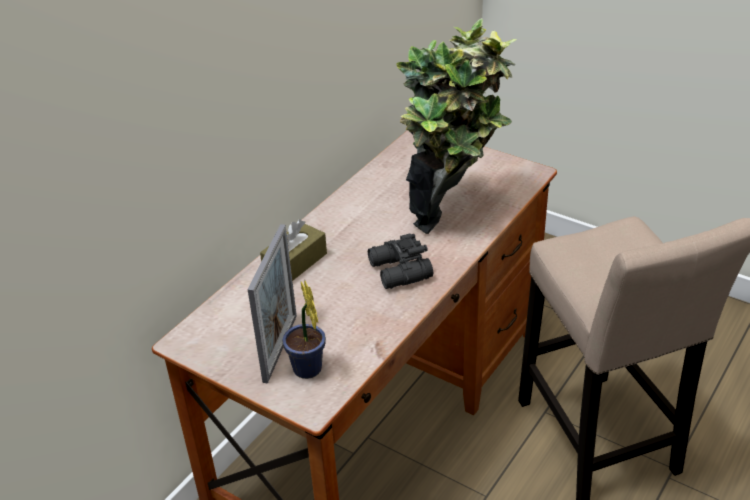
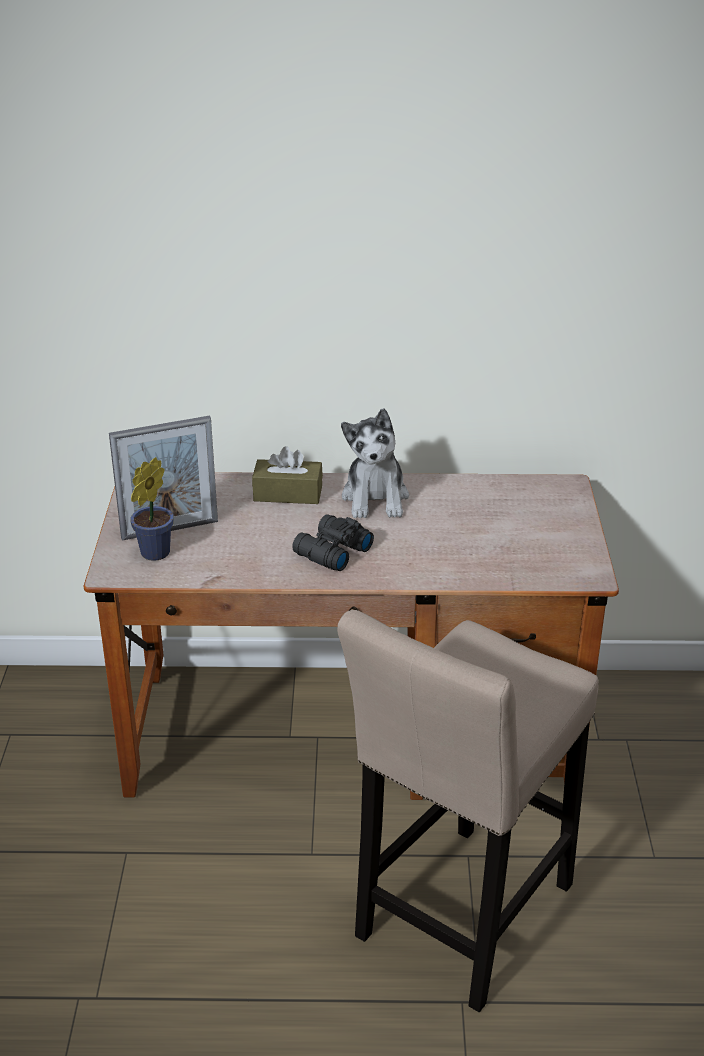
camera: 55 degrees right, 5 degrees down
potted plant [396,18,517,234] -> none
none -> plush toy [341,408,409,518]

